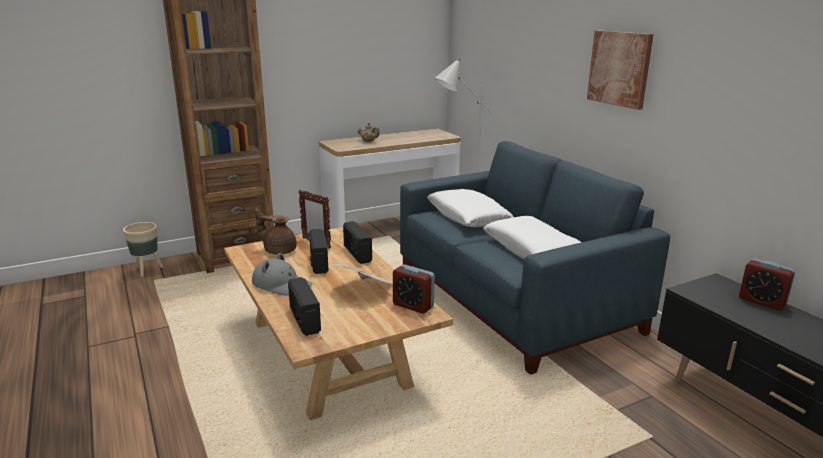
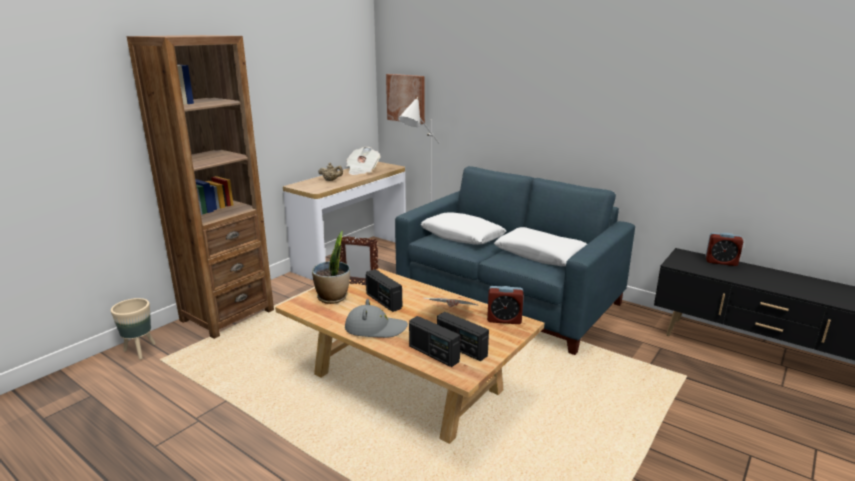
camera: 25 degrees left, 0 degrees up
brown teapot [255,208,297,255] -> potted plant [312,231,350,304]
radio [343,221,372,264] -> radio moved to [437,312,489,361]
picture [587,30,654,110] -> picture moved to [386,74,425,124]
none -> newspaper [346,147,381,175]

